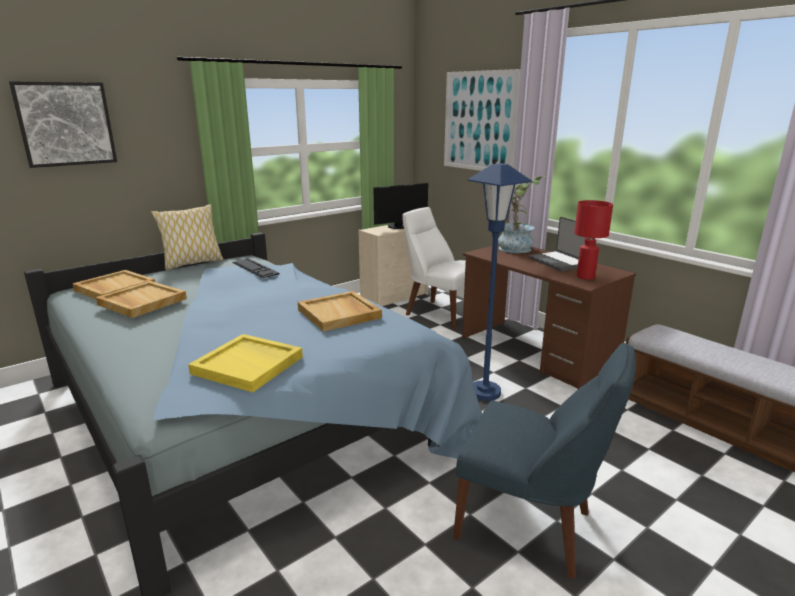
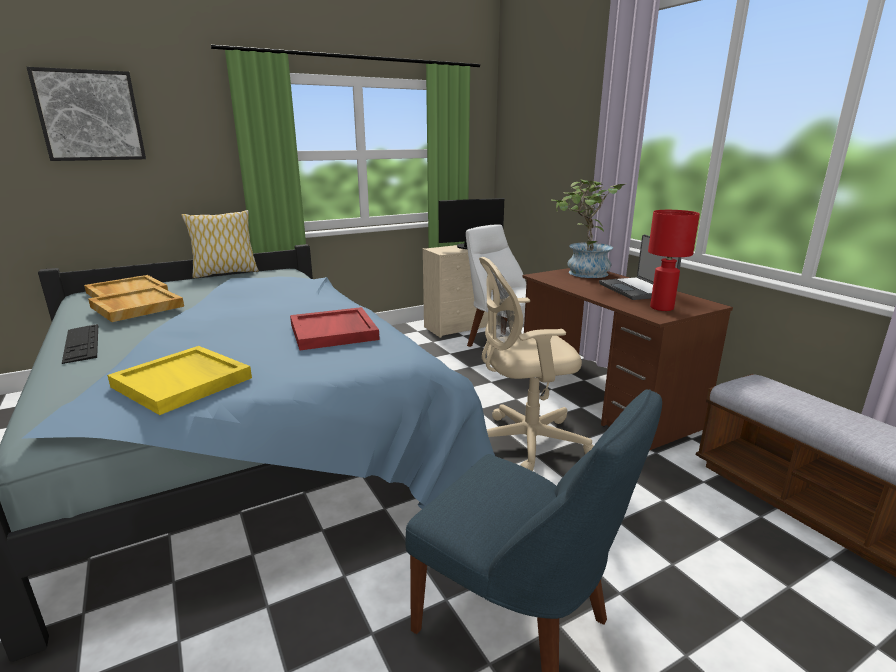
camera: 10 degrees right, 0 degrees up
keyboard [232,258,280,278] -> keyboard moved to [62,324,98,364]
beige tray [298,291,382,332] -> red tray [290,307,380,350]
picture [444,69,521,171] -> none
blue floor lamp [467,163,532,401] -> beige office chair [479,257,594,471]

